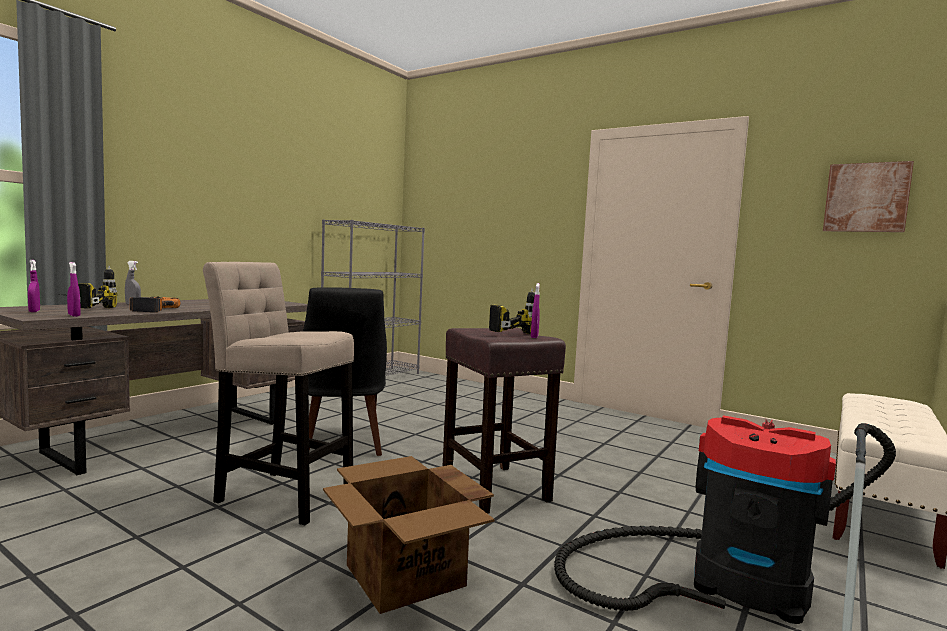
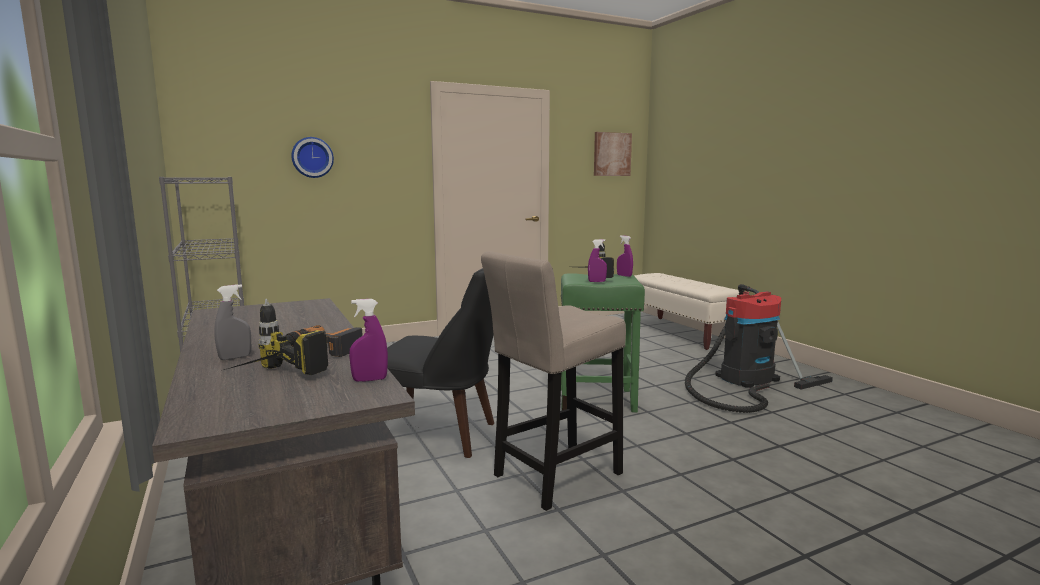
camera: 60 degrees left, 5 degrees up
purple spray bottle [28,260,40,312] -> purple spray bottle moved to [588,239,607,282]
cardboard box [323,456,495,614] -> none
brown stool [443,328,566,514] -> green stool [561,273,645,412]
none -> wall clock [291,137,334,178]

